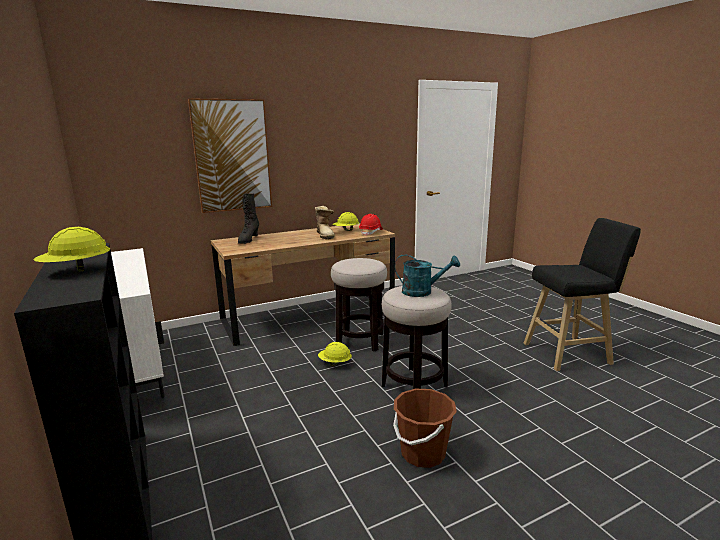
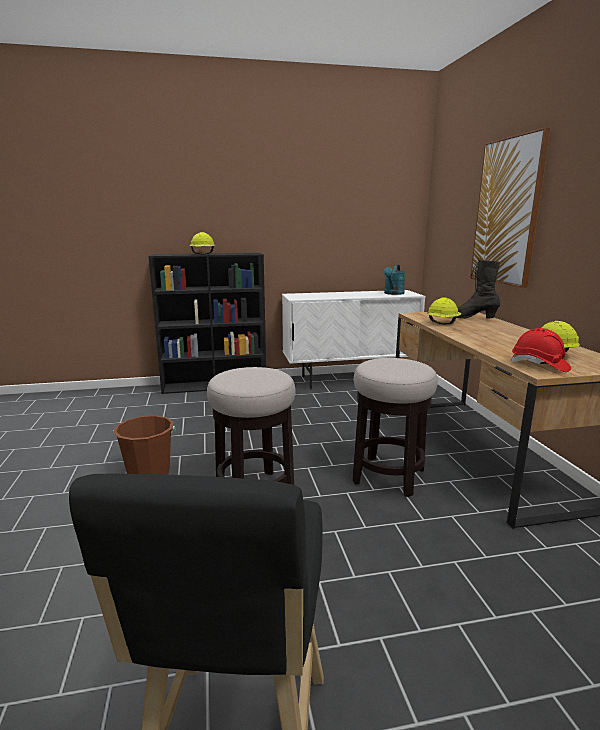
camera: 105 degrees right, 0 degrees up
boot [315,206,335,239] -> none
yellow hard hat [318,342,352,367] -> yellow hard hat moved to [427,298,461,324]
turquoise watering can [395,254,460,297] -> turquoise watering can moved to [384,265,405,295]

